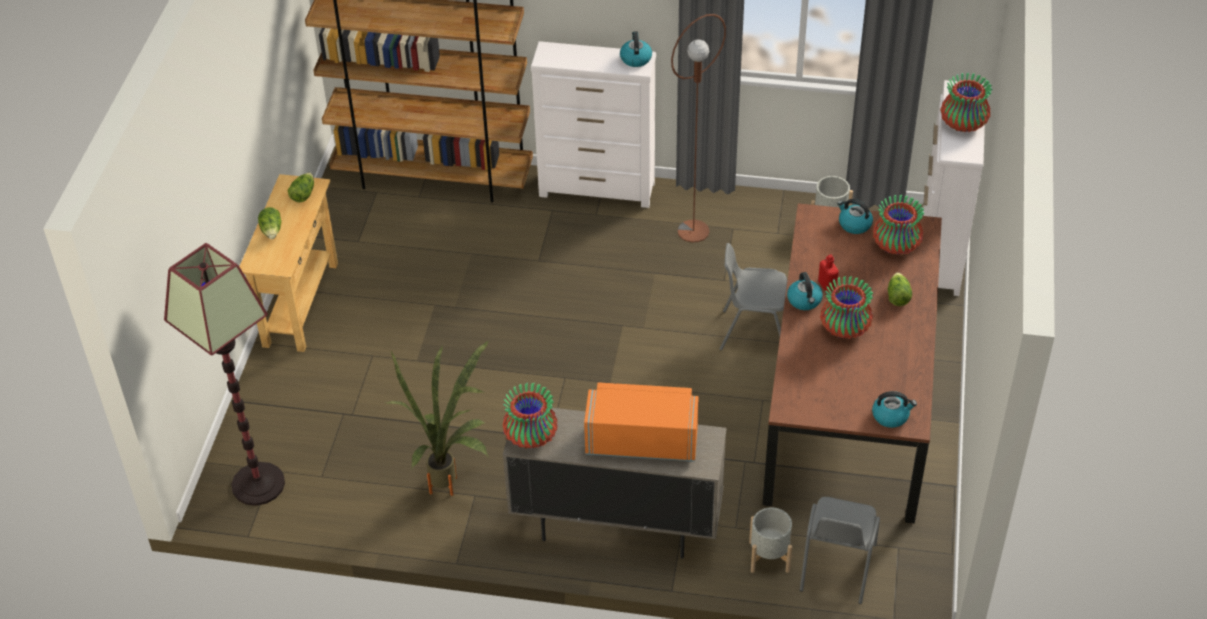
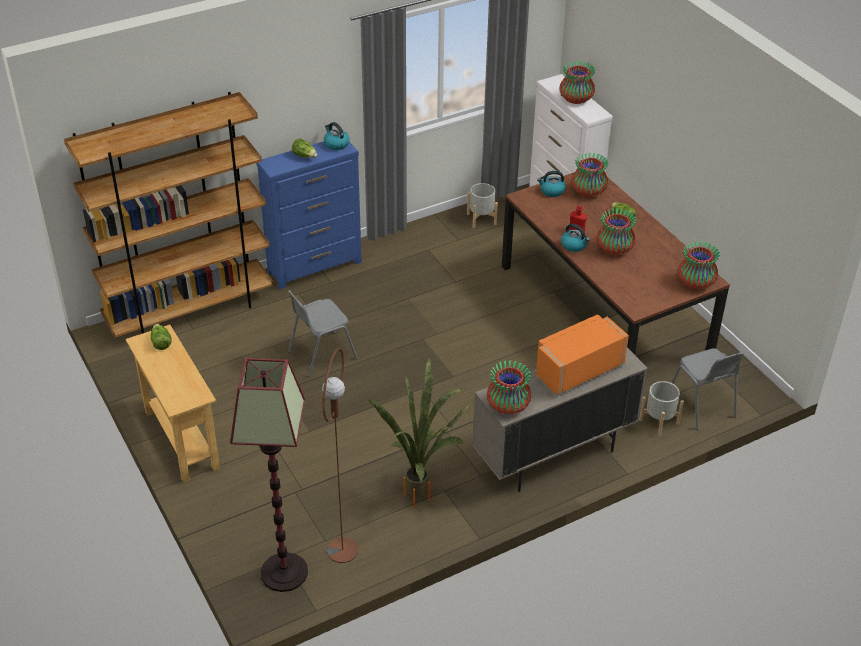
camera: 40 degrees left, 5 degrees down
lettuce [258,207,281,239] -> lettuce moved to [292,138,317,158]
white dresser [531,41,656,208] -> blue dresser [257,141,362,289]
brown floor lamp [671,14,726,243] -> brown floor lamp moved to [322,348,358,563]
grey chair [720,243,788,350] -> grey chair moved to [288,290,358,377]
kettle [872,391,917,428] -> vase [677,241,720,289]

